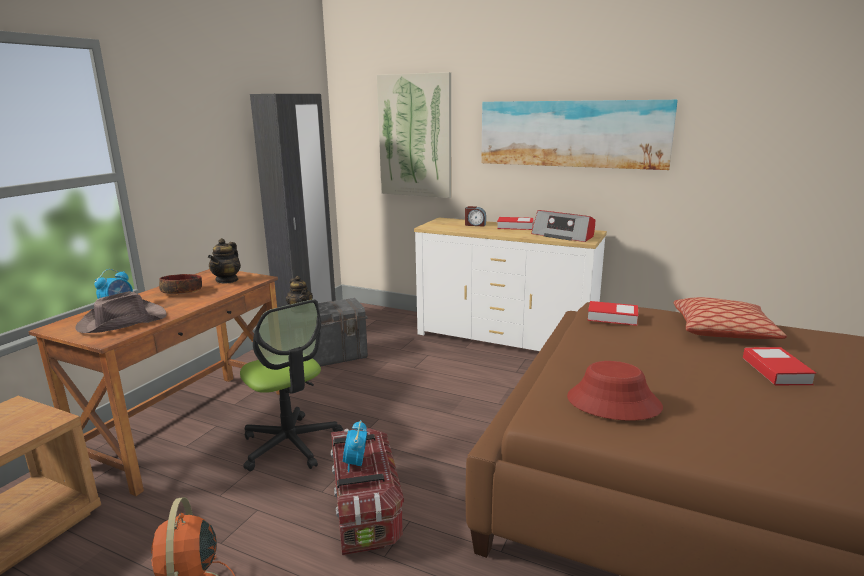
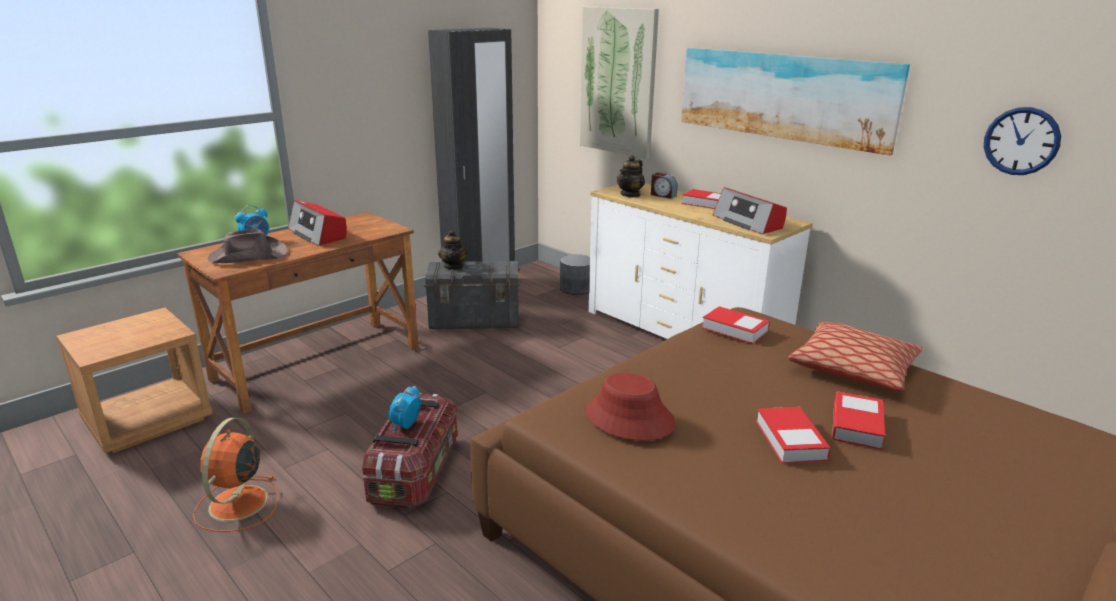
camera: 20 degrees right, 5 degrees up
bowl [159,274,202,294] -> radio [288,200,347,246]
teapot [208,238,241,284] -> teapot moved to [617,155,645,198]
office chair [240,299,343,471] -> none
none -> grey planter [560,254,590,295]
none -> book [756,407,831,464]
none -> wall clock [984,107,1061,175]

